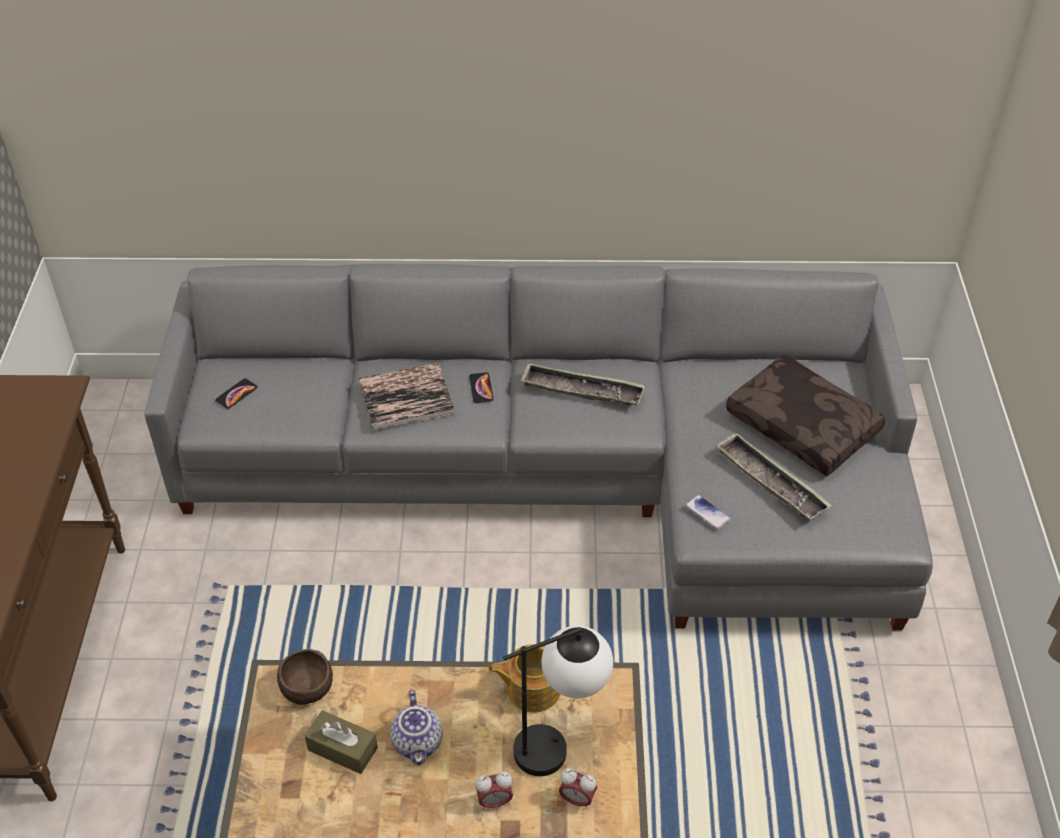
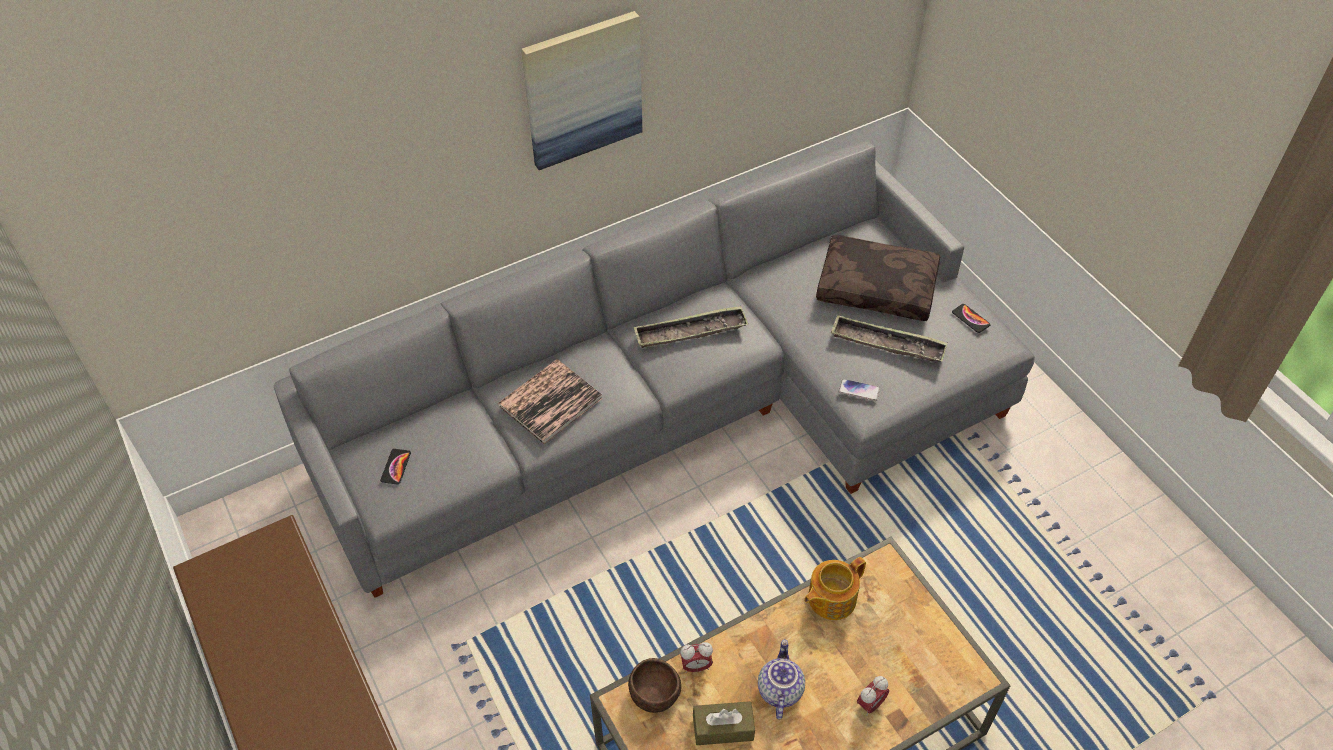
camera: 30 degrees left, 5 degrees up
teapot [390,690,442,765] -> teapot turned 135 degrees counterclockwise [758,639,805,719]
phone [469,372,494,403] -> phone moved to [952,304,990,333]
table lamp [503,626,613,776] -> none
alarm clock [559,768,597,809] -> alarm clock moved to [680,642,713,673]
none -> picture [521,11,642,170]

